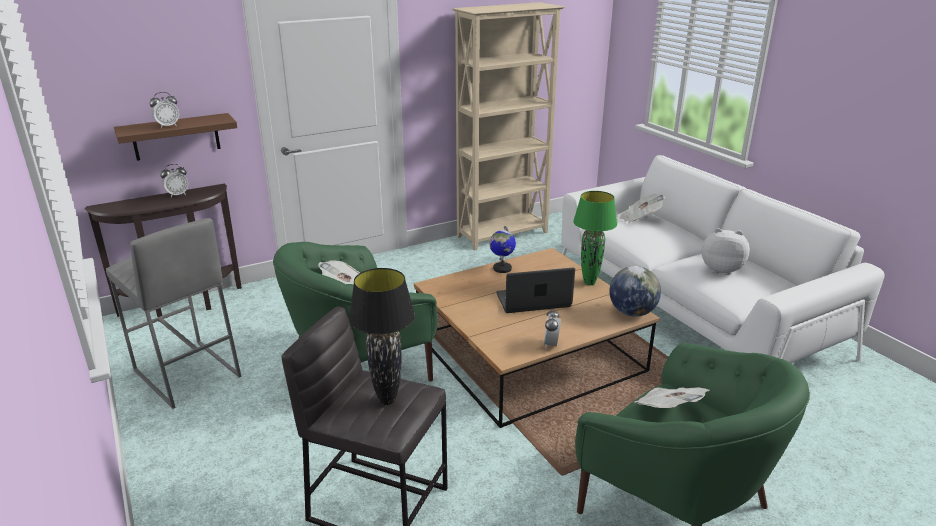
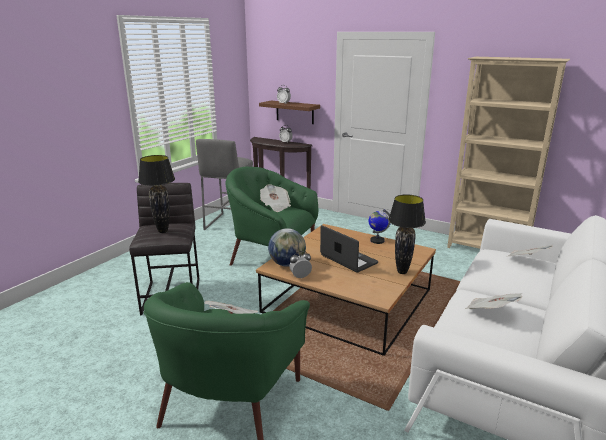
camera: 60 degrees right, 5 degrees down
green table lamp [573,191,617,285] -> black table lamp [388,194,426,274]
globe [609,266,661,317] -> globe moved to [268,228,306,267]
plush toy [701,228,750,275] -> newspaper [465,293,523,309]

